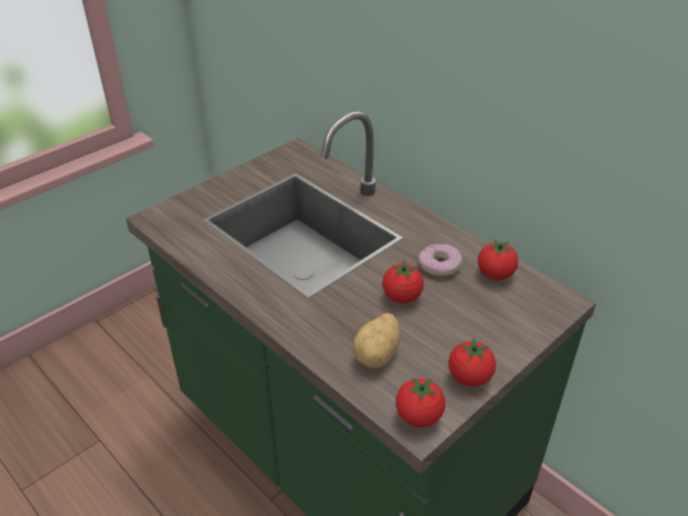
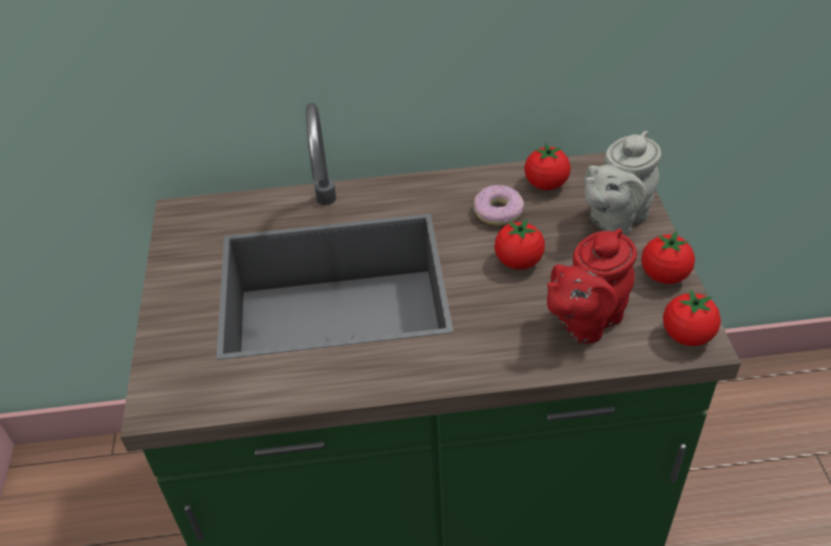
camera: 50 degrees left, 5 degrees up
potato [353,313,400,368] -> red teapot [547,229,637,344]
none -> grey teapot [584,131,661,236]

